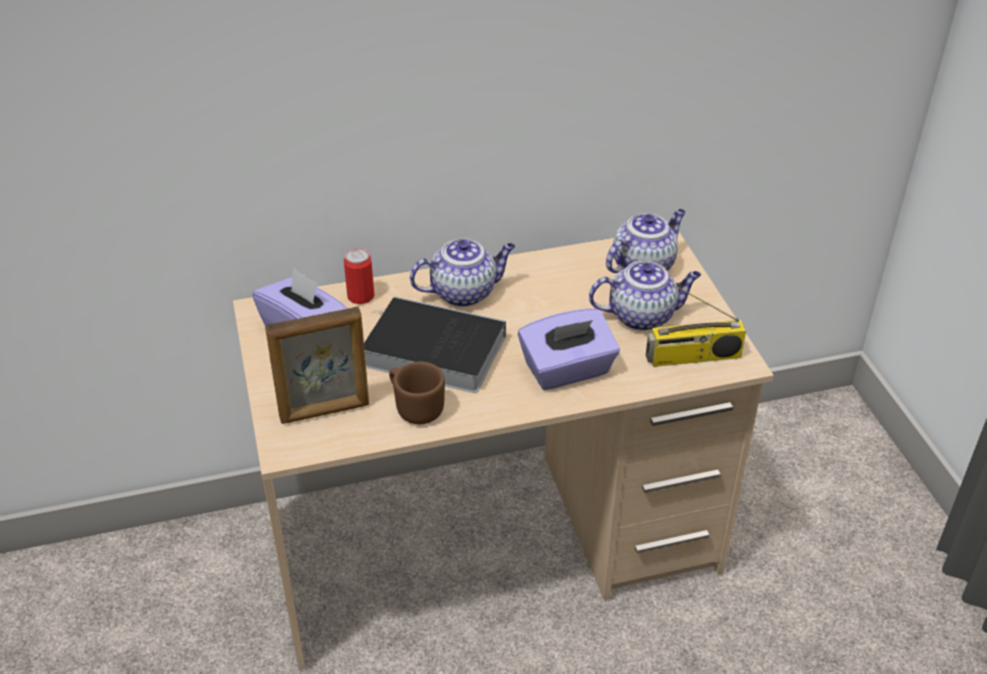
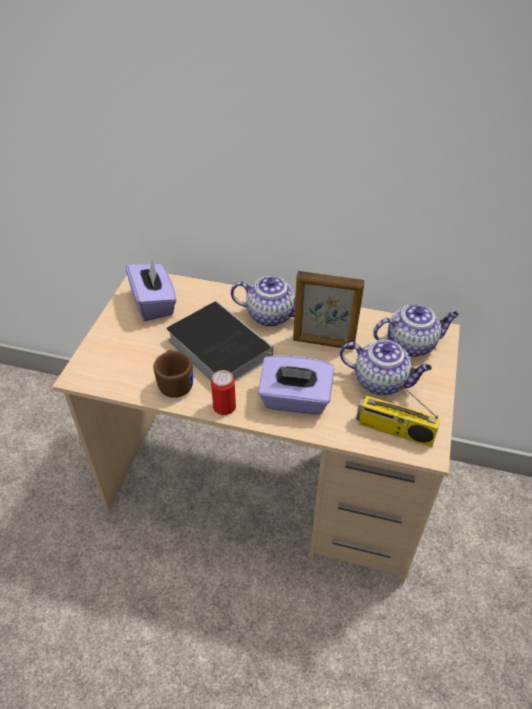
camera: 30 degrees right, 5 degrees up
picture frame [265,307,369,424] -> picture frame moved to [293,271,365,350]
can [344,248,374,304] -> can moved to [211,370,236,415]

